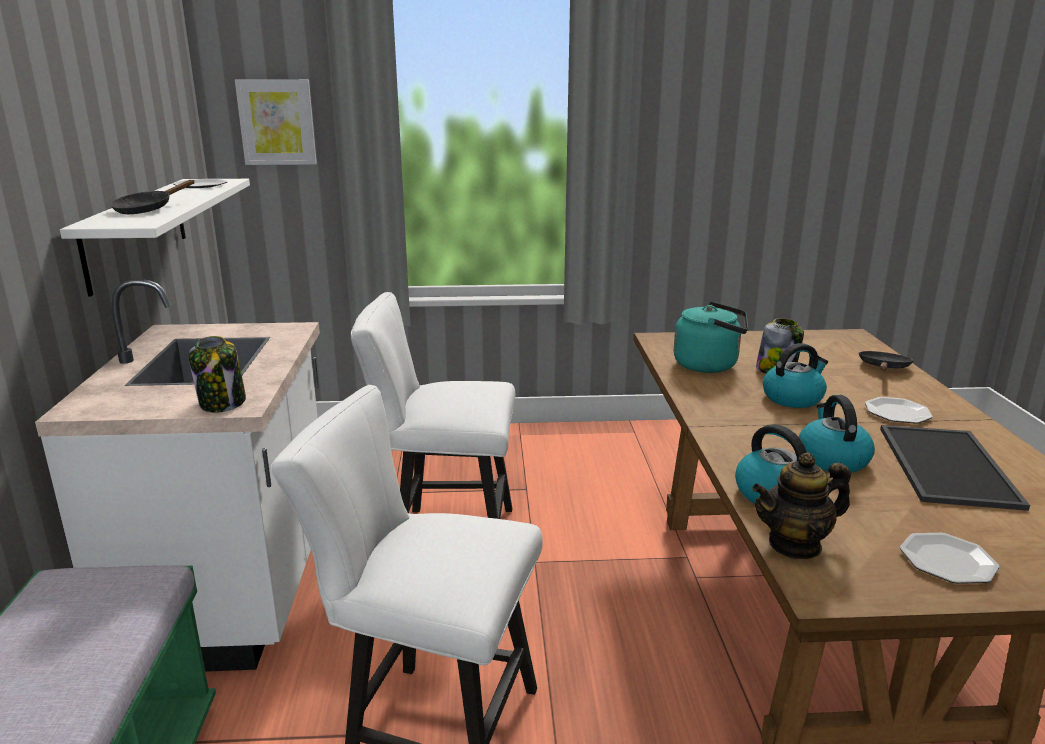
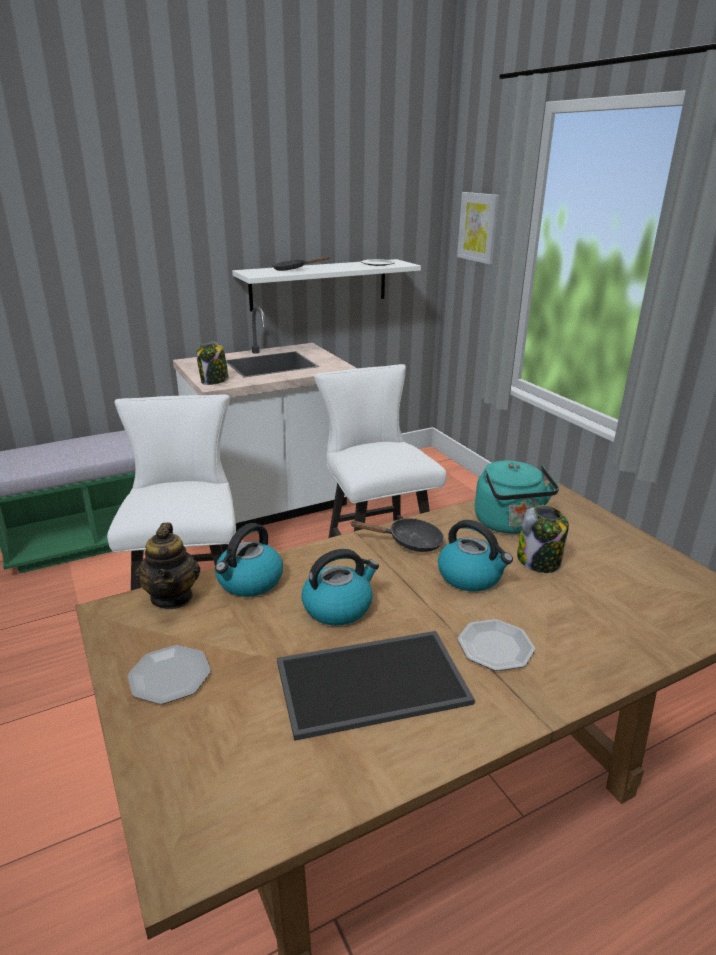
camera: 65 degrees right, 5 degrees up
teapot [752,452,851,559] -> teapot turned 150 degrees counterclockwise [135,523,200,609]
black frying pan [858,351,914,371] -> black frying pan moved to [350,518,444,552]

